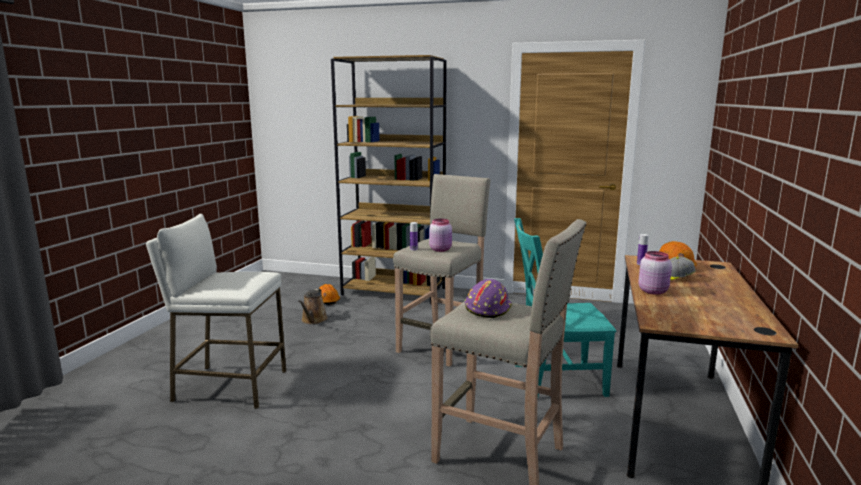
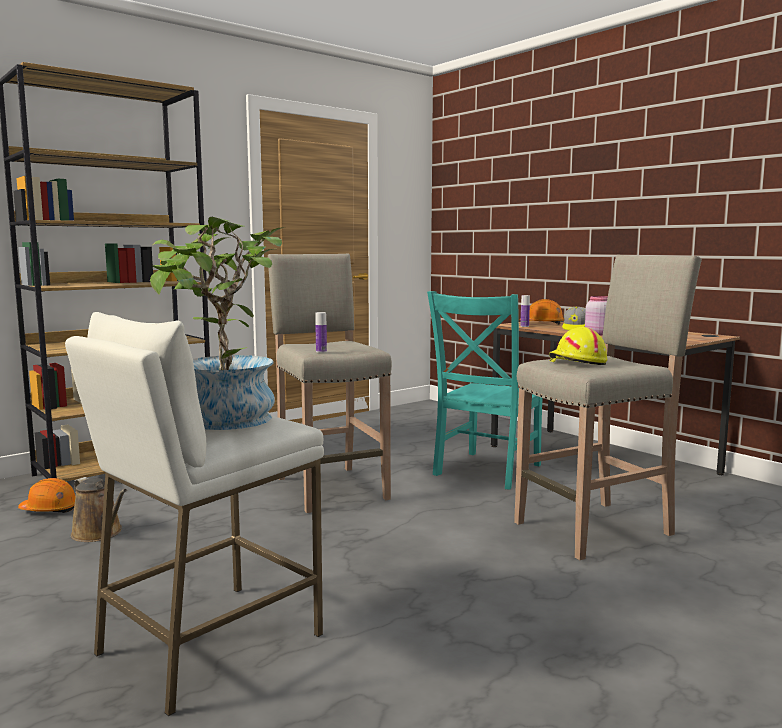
camera: 55 degrees left, 5 degrees down
pink jar [429,219,452,252] -> none
purple hard hat [465,279,512,318] -> yellow hard hat [549,327,607,365]
none -> potted plant [150,217,282,430]

